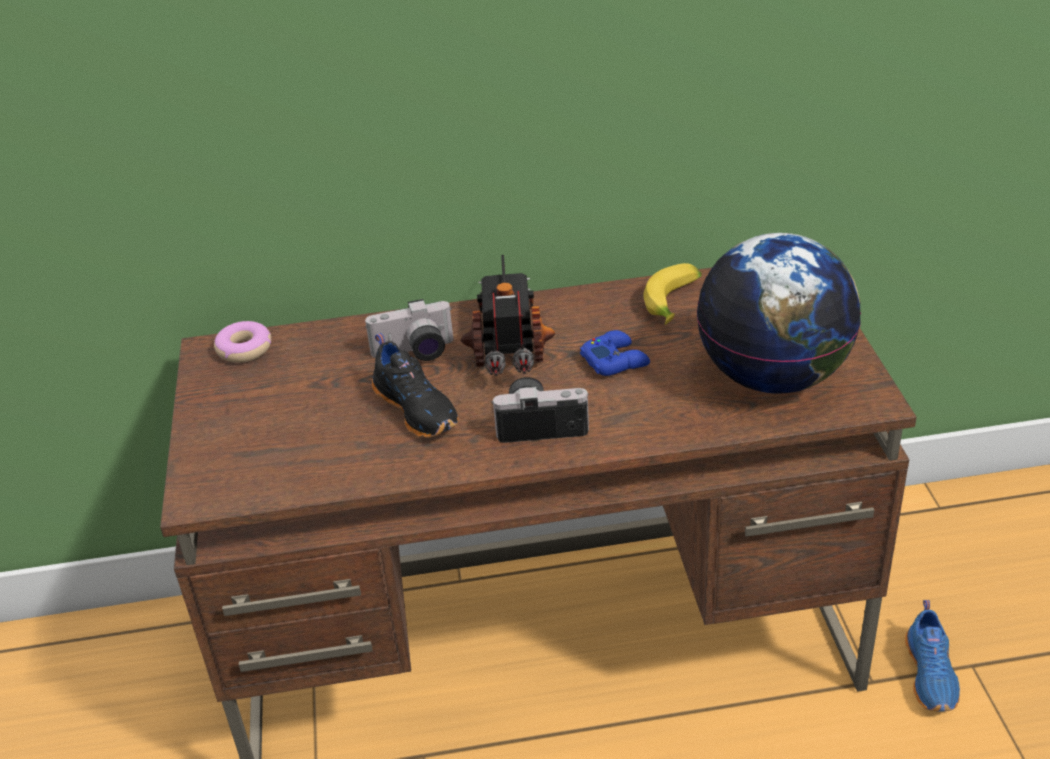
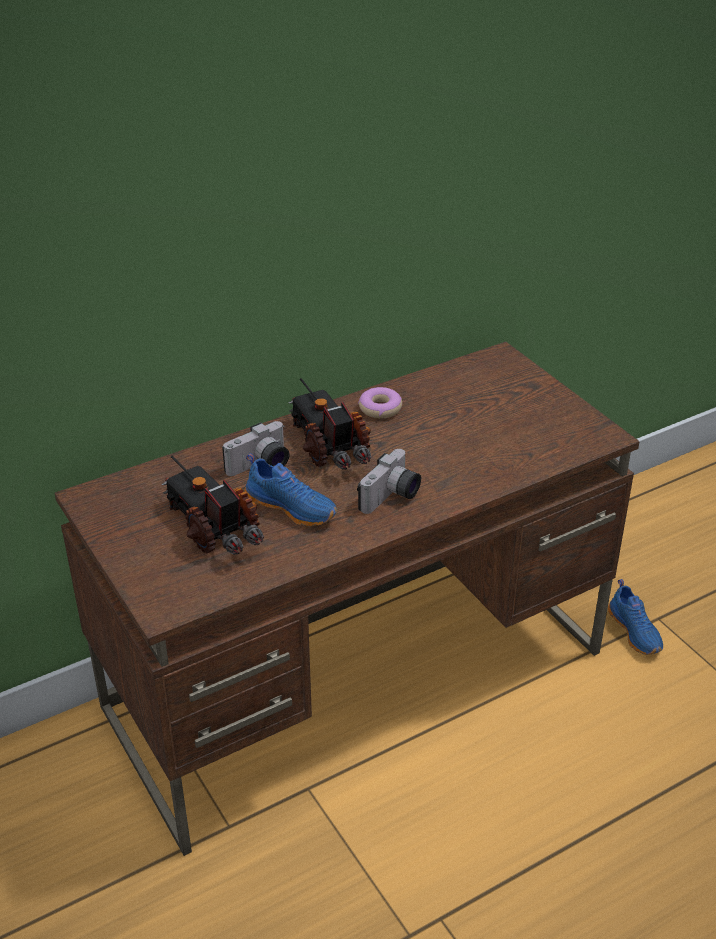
camera: 25 degrees left, 0 degrees up
donut [214,321,271,363] -> donut moved to [358,387,402,418]
black shoe [372,333,459,438] -> blue shoe [244,454,337,527]
camera [491,377,589,443] -> camera turned 150 degrees clockwise [357,449,421,514]
blue game controller [580,330,650,376] -> none
banana [644,263,702,325] -> none
globe [696,233,861,394] -> none
none -> toy truck [161,456,264,555]

